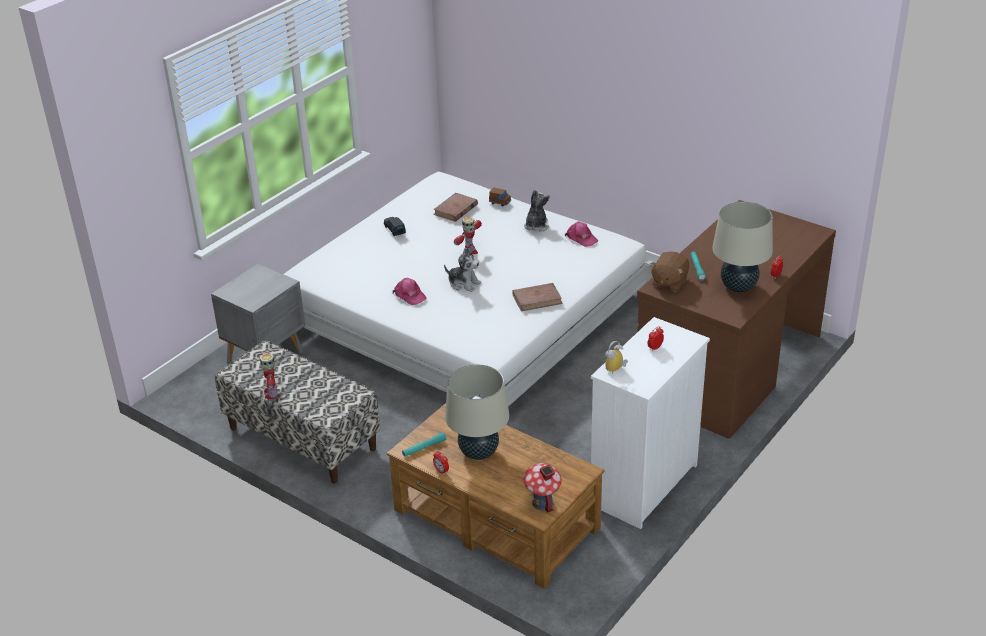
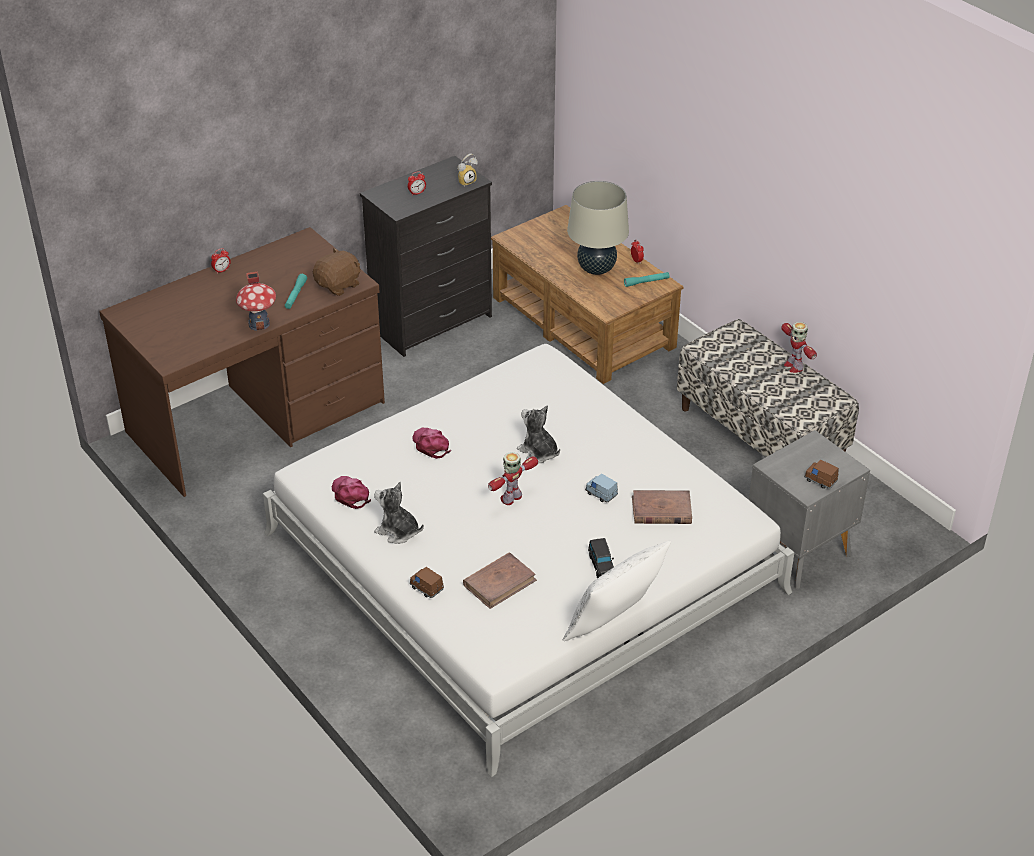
camera: 165 degrees left, 5 degrees up
toy robot [260,353,278,399] -> toy robot turned 150 degrees clockwise [781,322,817,373]
pink cap [393,278,427,305] -> pink cap moved to [412,428,451,459]
brown book [512,283,563,311] -> brown book moved to [632,490,692,524]
toy house [523,463,562,513] -> toy house moved to [236,271,276,331]
plush toy [524,190,550,232] -> plush toy turned 90 degrees clockwise [374,482,424,544]
white dresser [591,317,710,529] -> black dresser [360,156,492,357]
beige table lamp [712,202,773,292] -> none
none -> white pillow [563,541,671,641]
none -> blue toy car [585,473,618,503]
none -> brown toy car [804,460,839,489]

